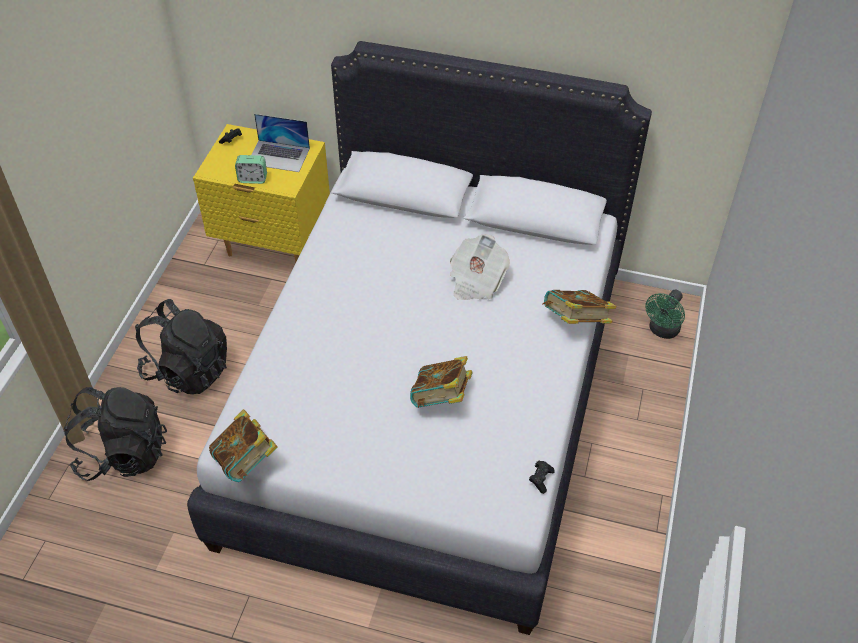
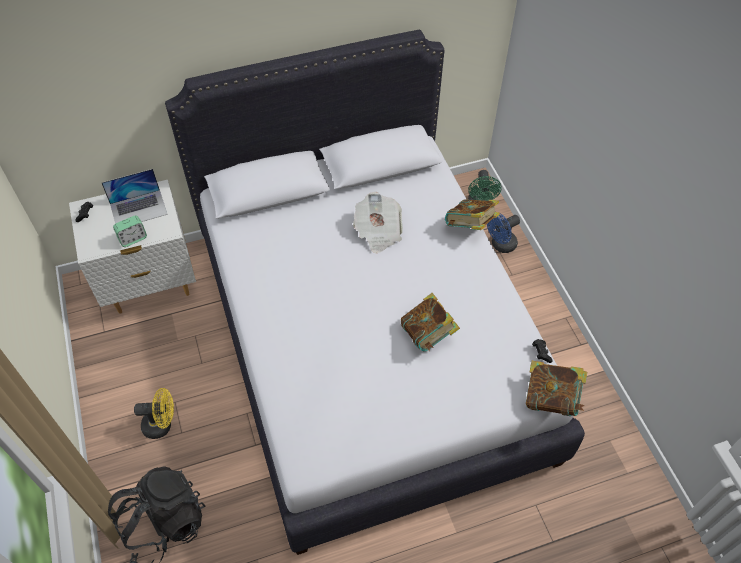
camera: 35 degrees left, 5 degrees up
black backpack [135,299,227,394] -> yellow fan [134,388,174,439]
yellow nightstand [193,124,330,263] -> white nightstand [69,180,196,314]
book [209,409,278,482] -> book moved to [526,361,587,416]
none -> blue fan [487,213,520,253]

